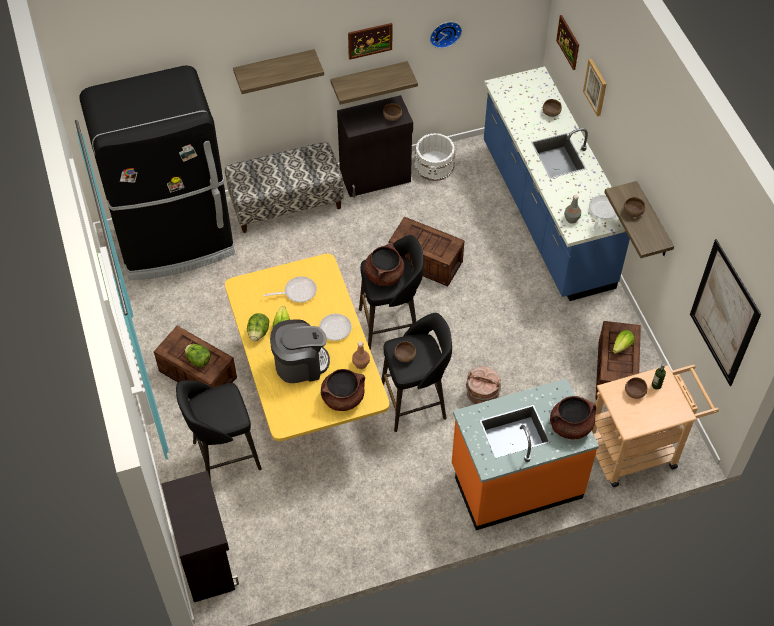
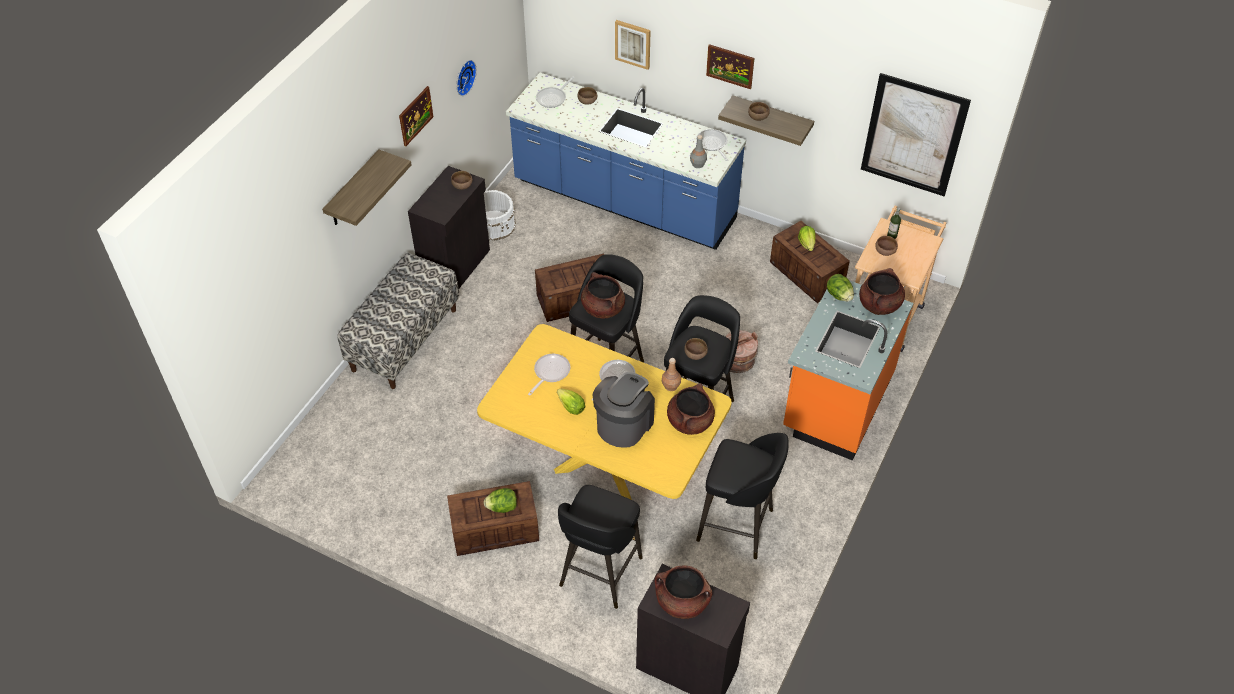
camera: 45 degrees left, 5 degrees down
black fridge [79,65,235,280] -> none
lettuce [247,313,269,341] -> lettuce moved to [827,274,854,301]
shelf [330,61,418,105] -> none
picture [556,15,579,70] -> picture moved to [706,44,754,89]
none -> frying pan [536,76,575,108]
none -> brown cooking pot [655,565,713,619]
none -> black stool [696,433,789,559]

